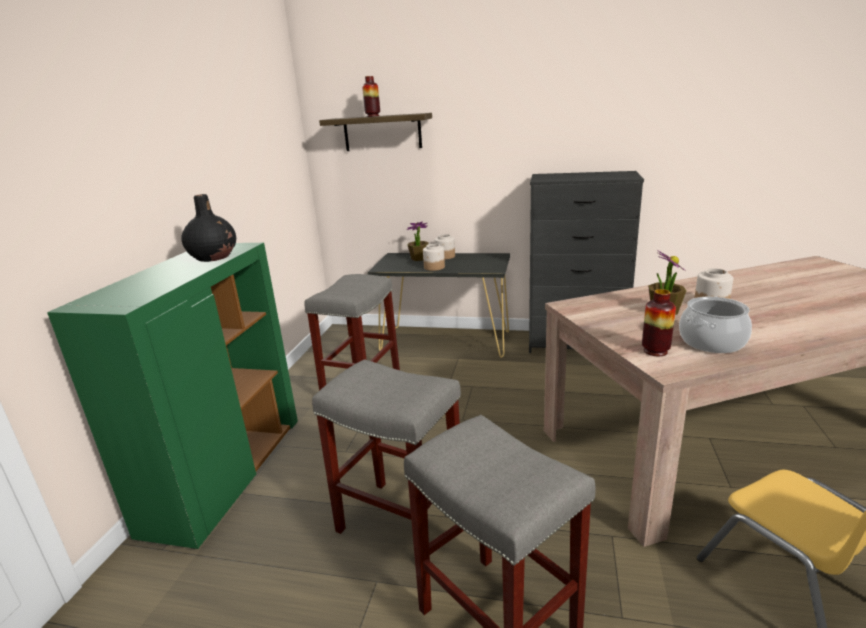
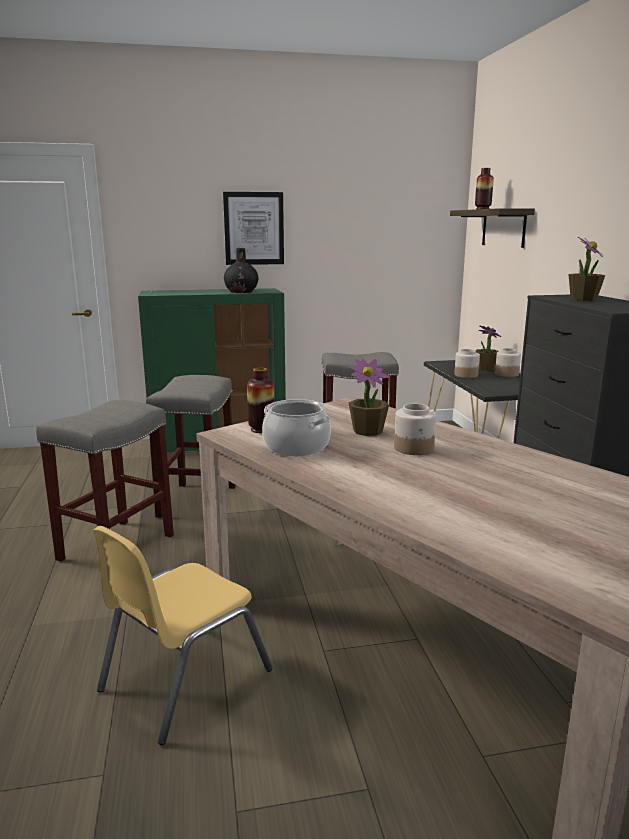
camera: 65 degrees right, 5 degrees down
none -> picture [223,192,284,265]
none -> potted plant [568,237,605,301]

